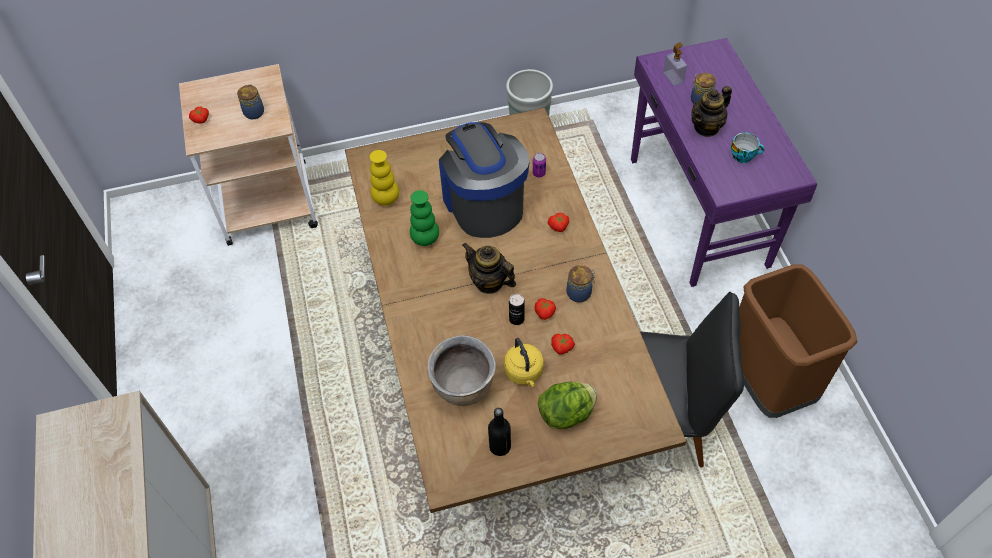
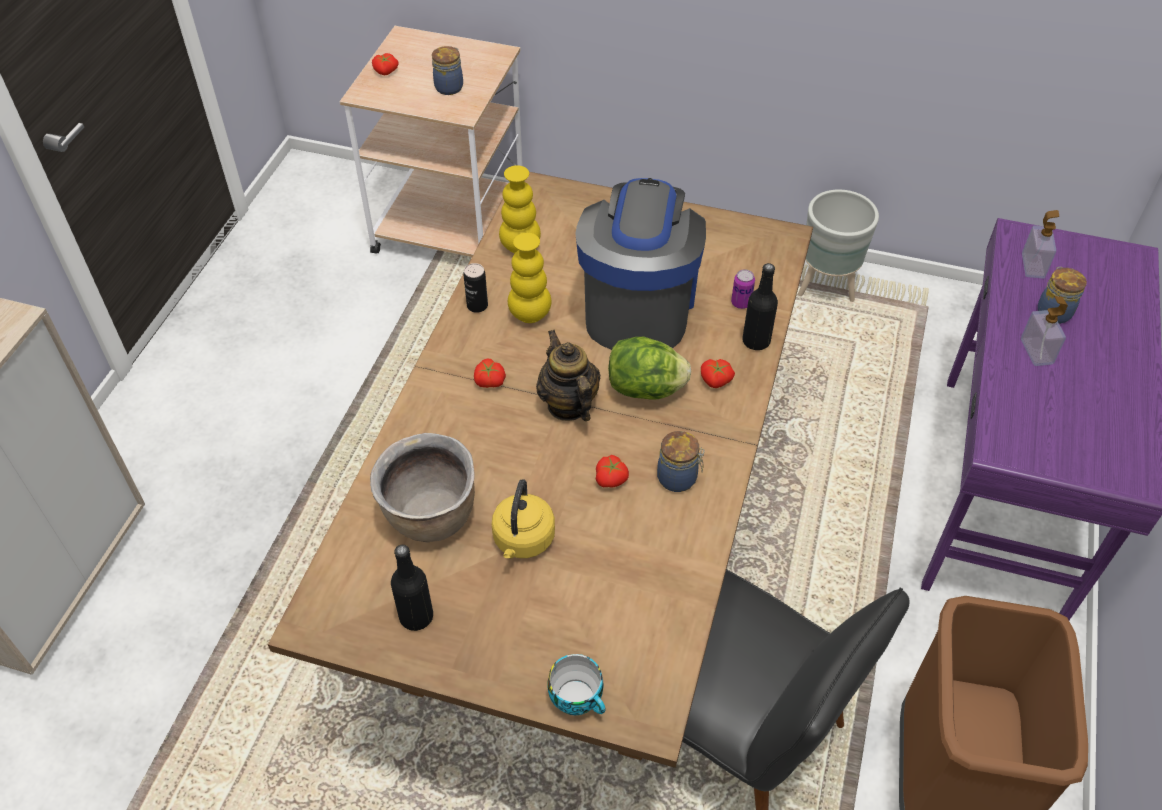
camera: 30 degrees right, 5 degrees down
green vase [410,190,439,246] -> yellow vase [508,233,551,323]
can [509,294,525,325] -> can moved to [463,263,488,313]
lettuce [538,382,597,429] -> lettuce moved to [608,337,691,400]
tomato [551,334,575,355] -> tomato moved to [474,359,506,388]
teapot [691,86,732,137] -> soap dispenser [1021,296,1068,366]
cup [731,132,765,163] -> cup moved to [547,654,605,715]
none -> black bottle [742,263,778,350]

